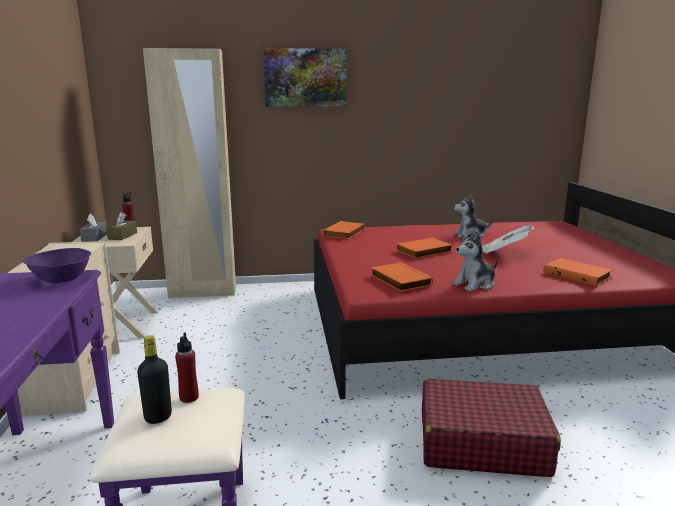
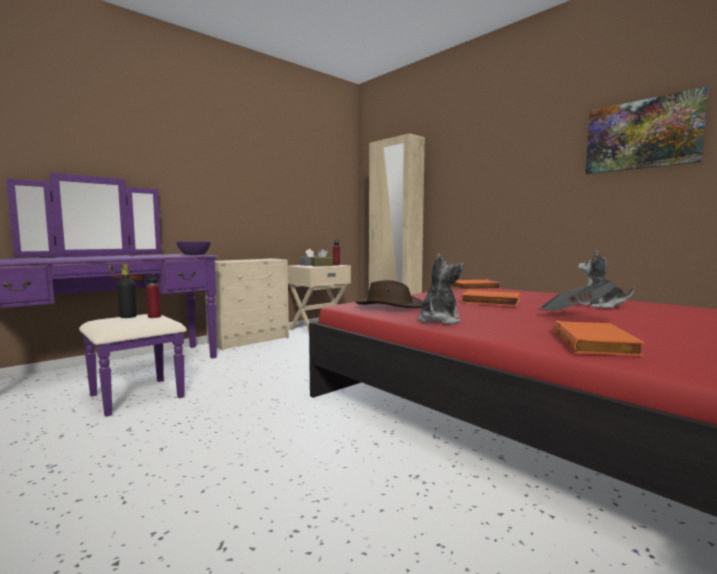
camera: 55 degrees right, 10 degrees down
picture [263,48,347,107] -> picture moved to [586,87,709,174]
orange book [371,262,433,292] -> brown hat [356,280,423,308]
red suitcase [422,379,561,477] -> none
plush toy [452,232,498,291] -> plush toy turned 90 degrees clockwise [418,254,464,324]

